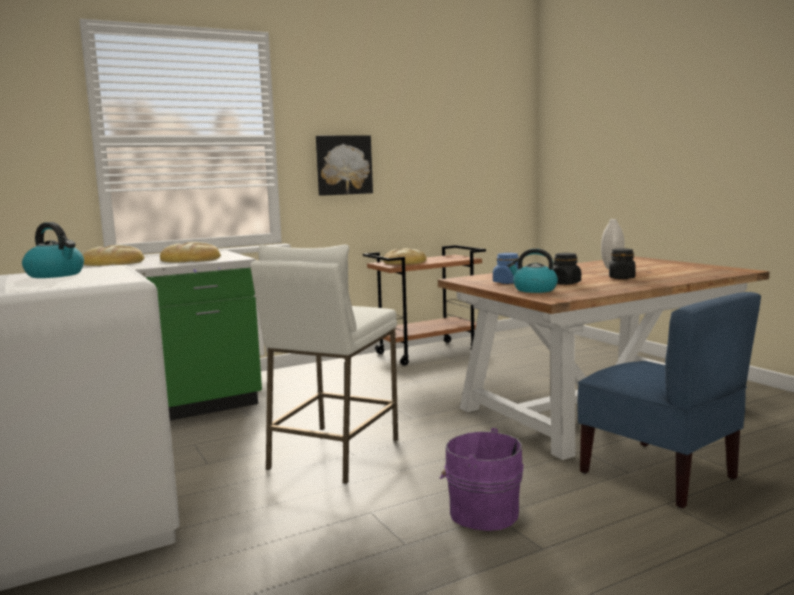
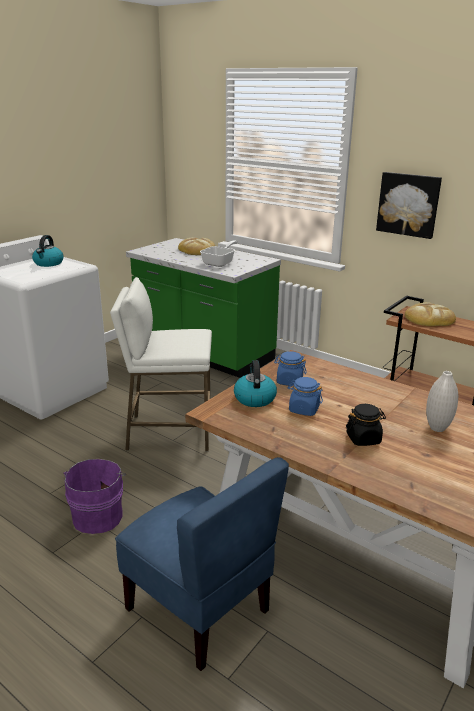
camera: 65 degrees right, 15 degrees up
bread [160,242,221,263] -> frying pan [200,240,238,267]
black jar [552,253,581,285] -> blue jar [287,377,323,416]
blue chair [577,292,761,509] -> blue chair turned 75 degrees counterclockwise [115,457,289,671]

